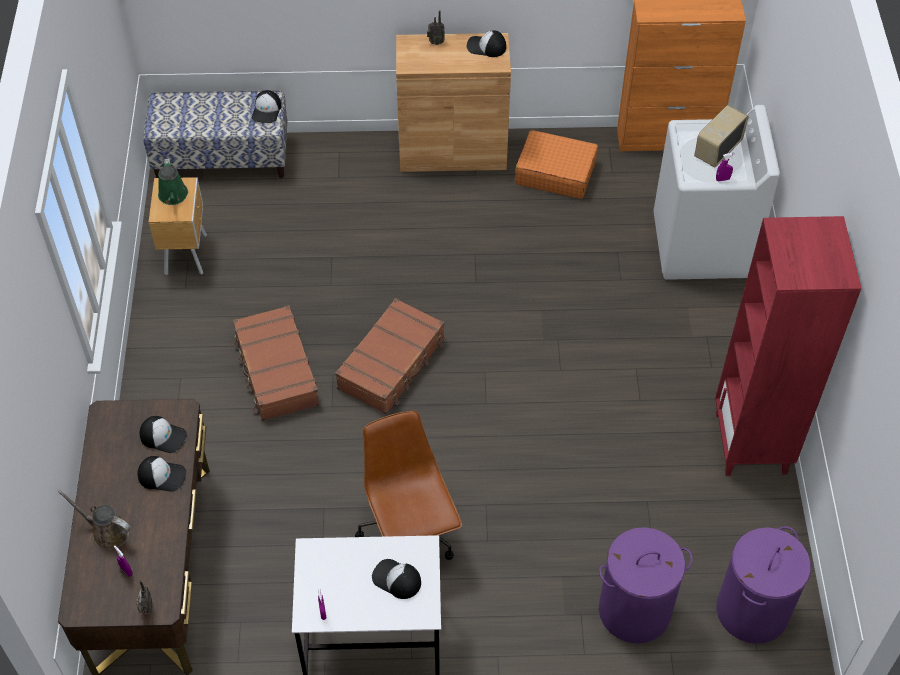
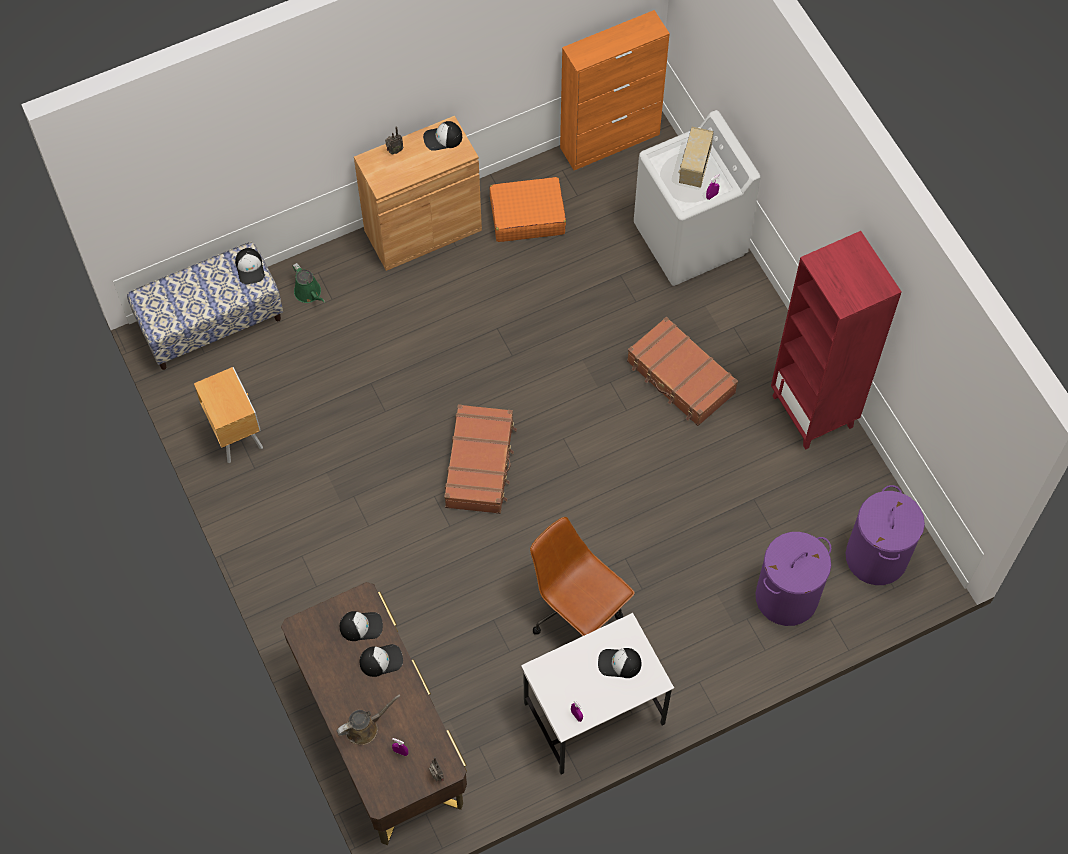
camera: 25 degrees left, 10 degrees up
brown watering can [58,490,131,550] -> brown watering can turned 150 degrees clockwise [337,694,401,745]
green watering can [158,159,188,205] -> green watering can moved to [292,263,325,303]
brown suitcase [233,305,320,421] -> brown suitcase moved to [627,317,738,426]

